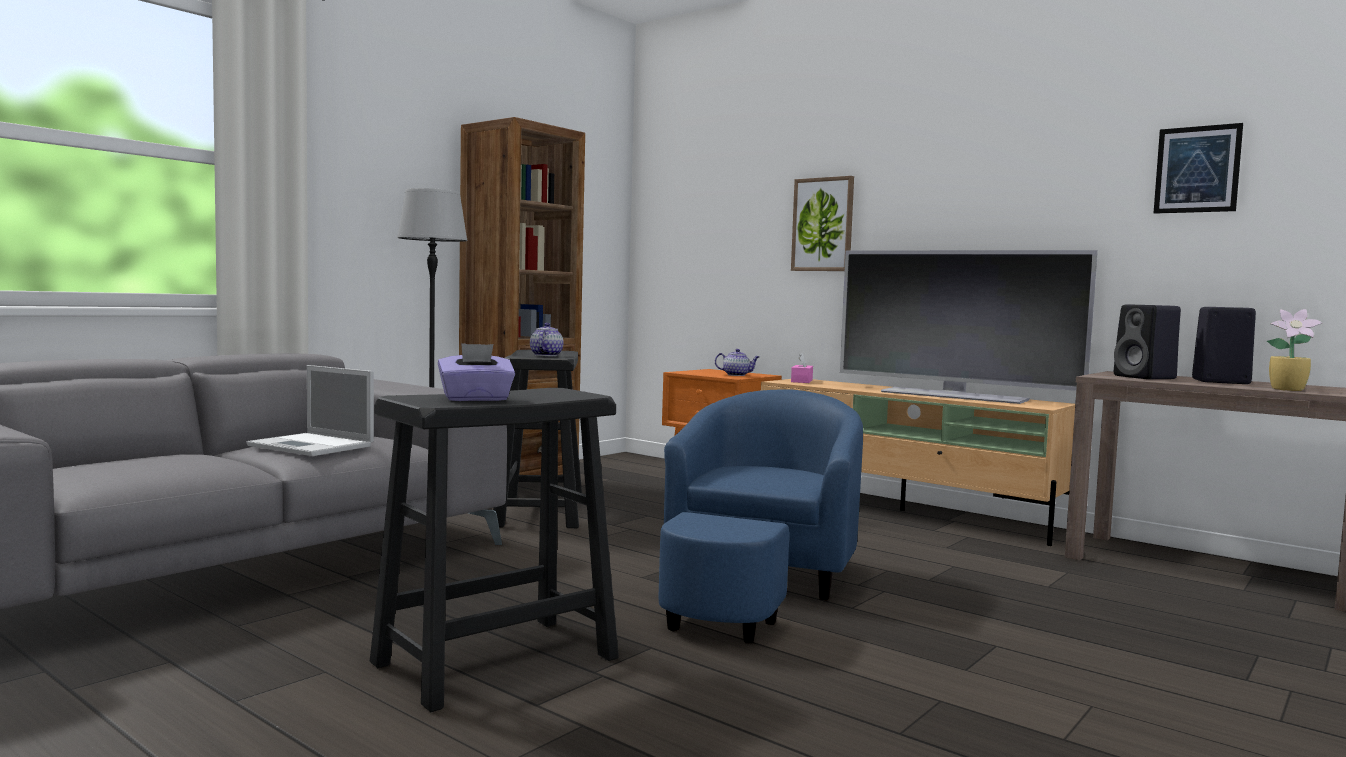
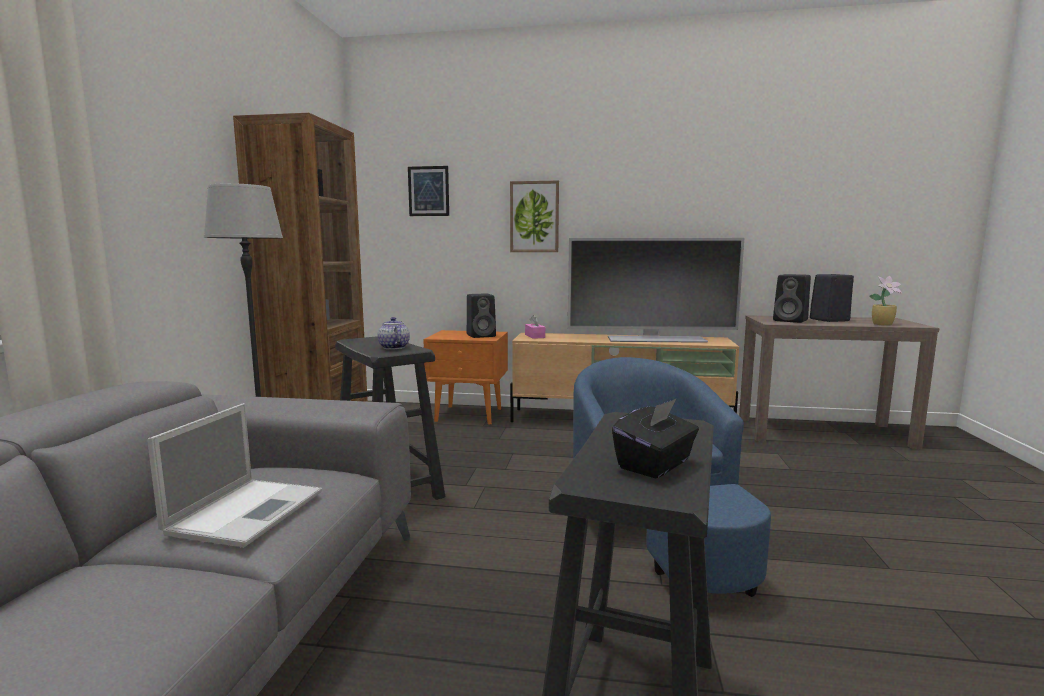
camera: 30 degrees left, 5 degrees up
laptop [247,365,374,456] -> laptop turned 75 degrees counterclockwise [147,403,322,547]
purple tissue box [438,343,515,401] -> black tissue box [612,398,699,479]
teapot [715,349,759,376] -> black speaker [467,293,496,338]
picture [1154,123,1243,214] -> picture moved to [408,166,449,216]

